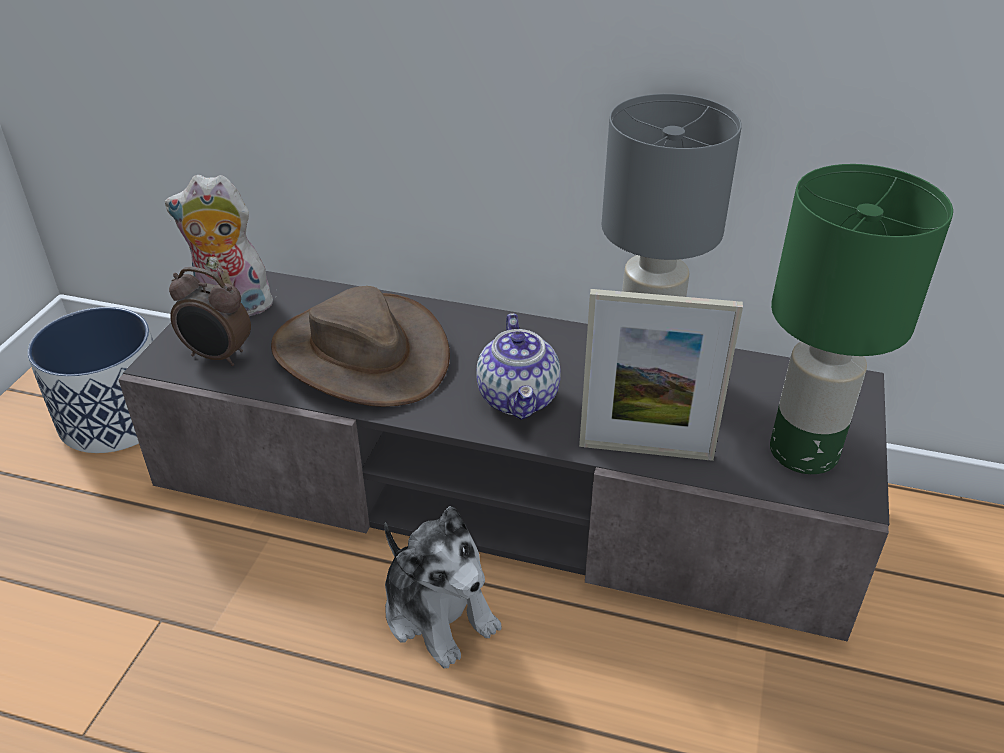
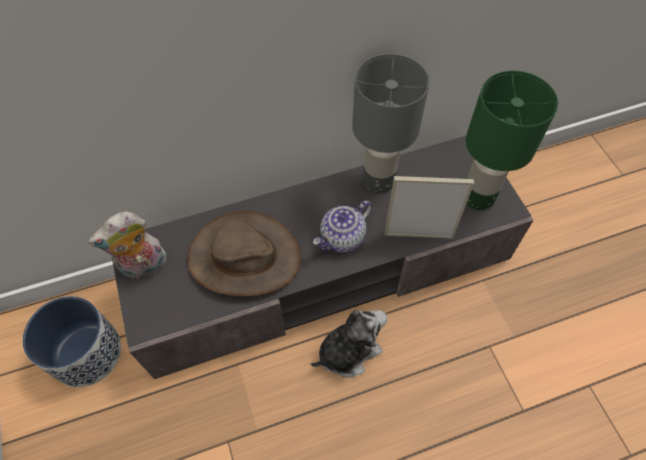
camera: 35 degrees left, 20 degrees up
alarm clock [169,267,251,366] -> none
plush toy [384,506,502,669] -> plush toy turned 45 degrees counterclockwise [311,310,387,378]
teapot [476,313,561,420] -> teapot turned 90 degrees clockwise [313,200,372,253]
picture frame [579,289,743,461] -> picture frame turned 150 degrees counterclockwise [385,176,474,239]

